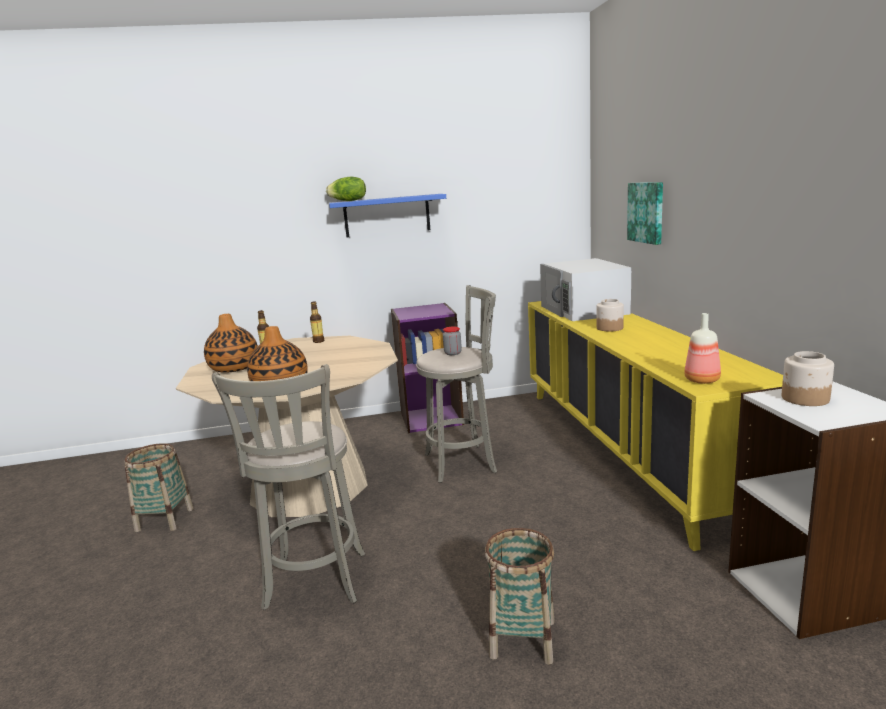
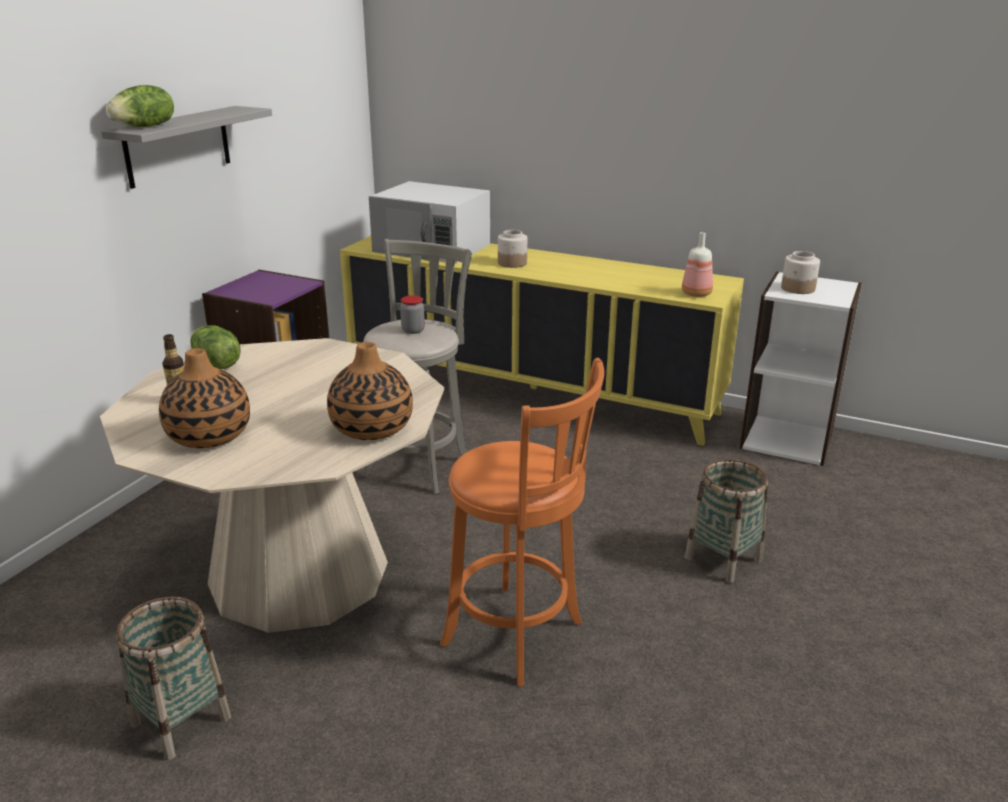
camera: 55 degrees left, 10 degrees up
grey stool [212,364,365,610] -> orange stool [440,358,604,687]
bottle [310,301,324,343] -> lettuce [190,325,241,369]
blue shelf [329,194,446,237] -> grey shelf [101,106,272,189]
picture [627,182,663,245] -> none

